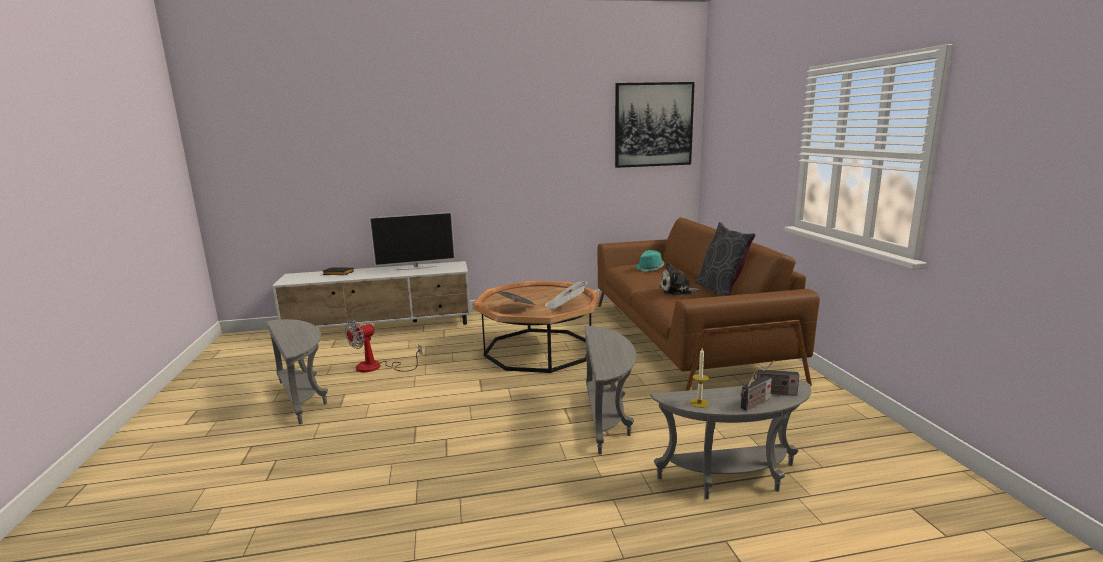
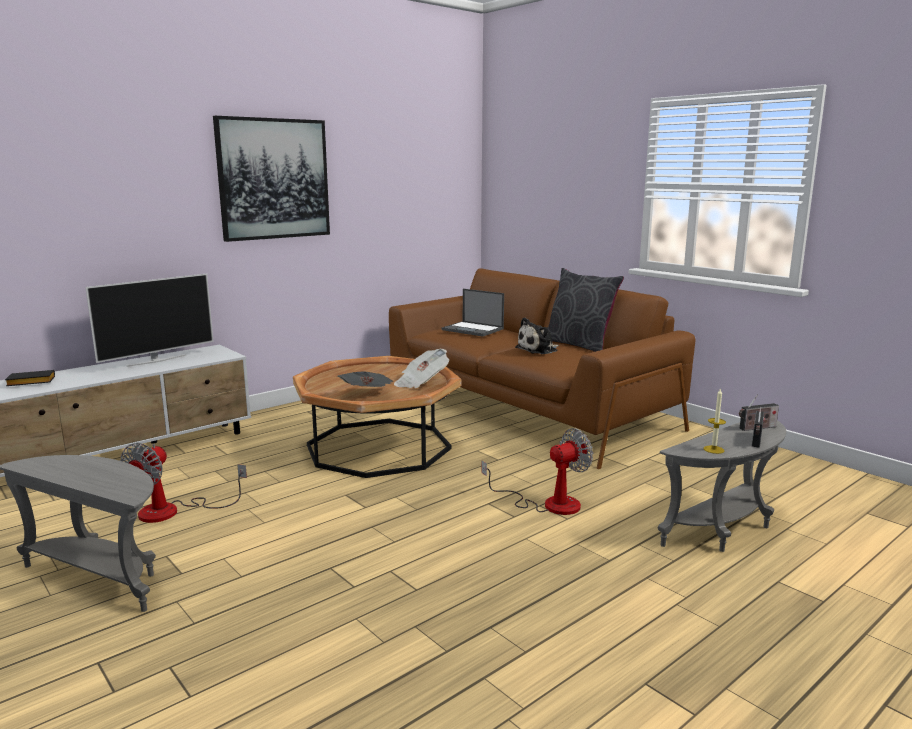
camera: 30 degrees left, 0 degrees up
grey side table [585,326,636,455] -> fan [481,428,593,515]
picture [615,82,695,168] -> picture moved to [213,116,330,242]
turquoise hat [636,250,664,271] -> laptop [442,289,504,336]

